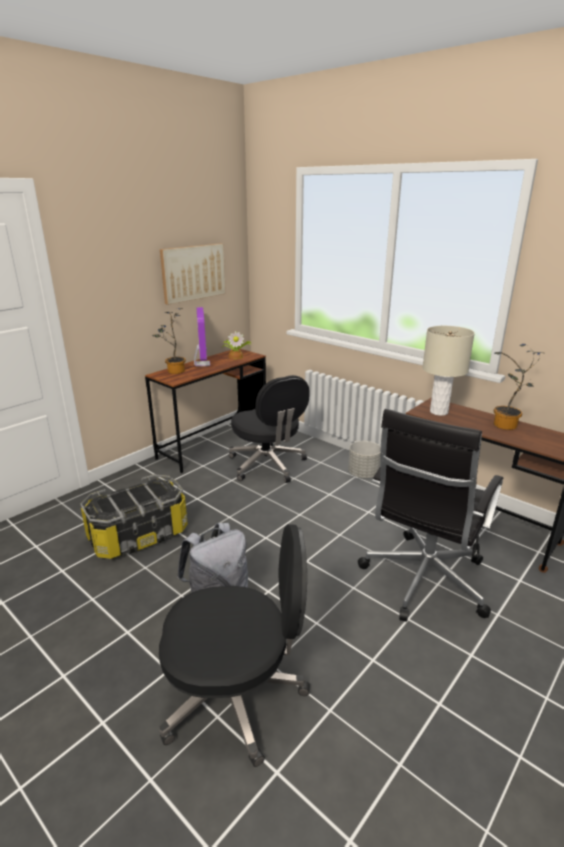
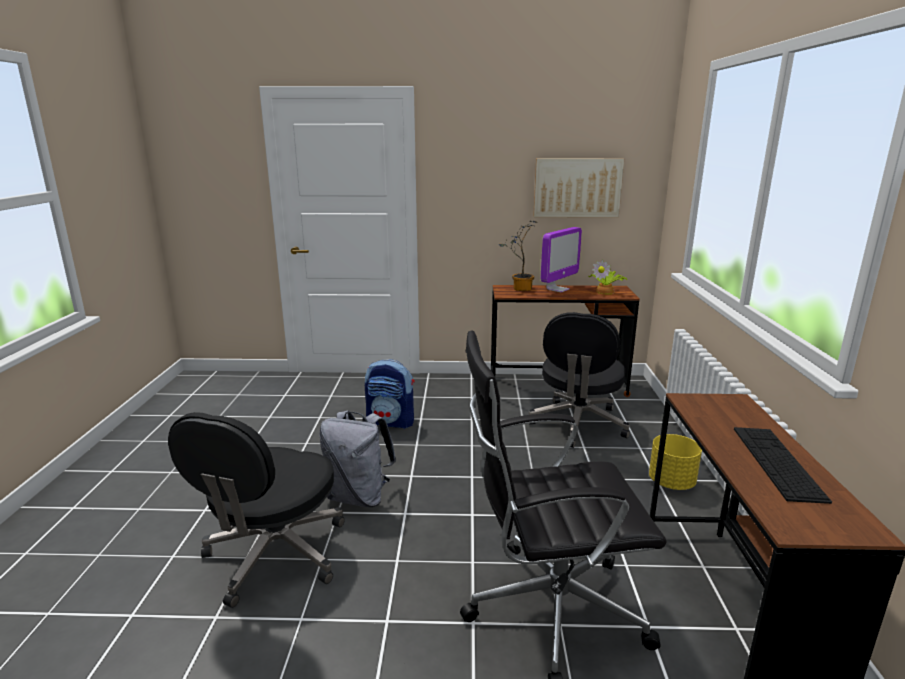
camera: 50 degrees right, 5 degrees down
storage box [80,474,188,559] -> backpack [365,359,415,429]
black office chair [159,524,310,767] -> black office chair turned 60 degrees clockwise [168,412,345,608]
grey planter [348,441,381,478] -> yellow planter [649,434,702,490]
beige table lamp [422,326,475,416] -> none
potted plant [494,344,543,430] -> keyboard [734,427,832,504]

